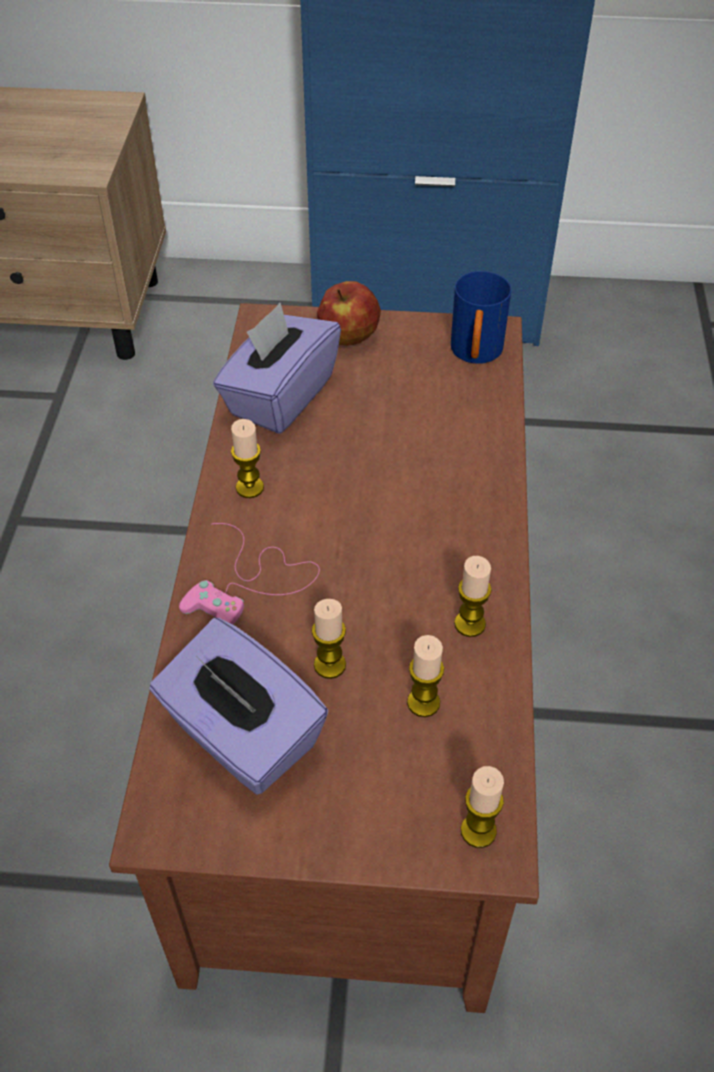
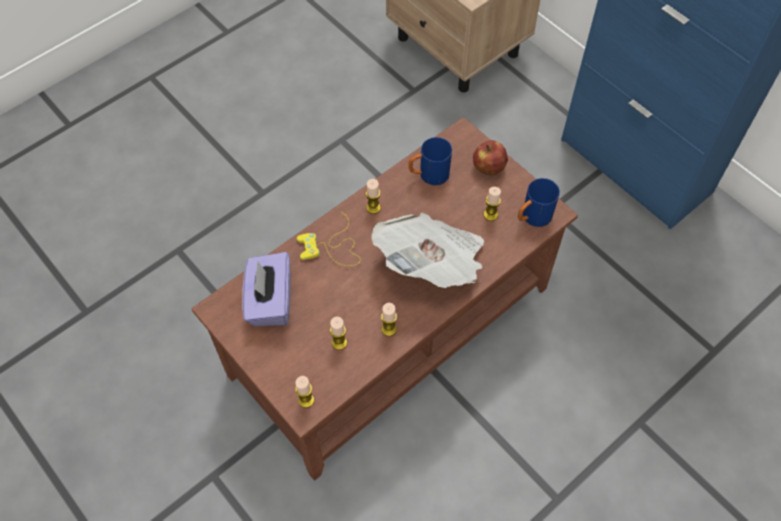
camera: 45 degrees right, 10 degrees up
pink game controller [179,523,320,625] -> yellow game controller [297,213,360,266]
purple tissue box [213,303,341,434] -> blue mug [408,137,452,186]
candle [312,599,346,679] -> candle moved to [484,187,501,221]
none -> newspaper [371,213,484,288]

